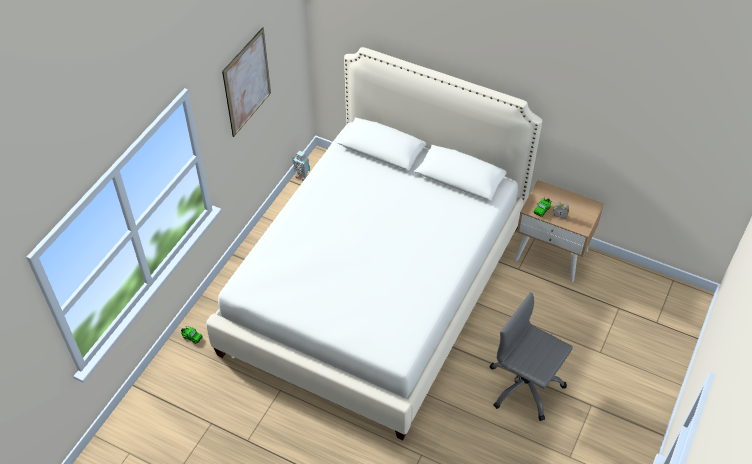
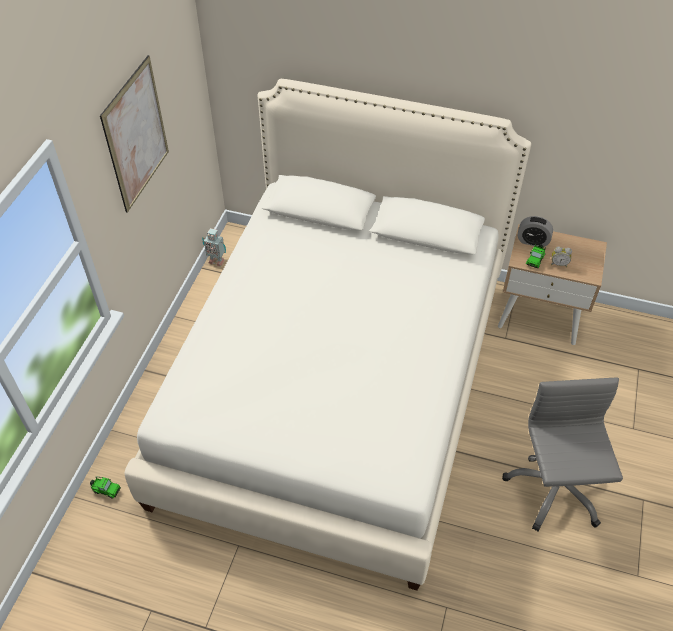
camera: 10 degrees left, 0 degrees up
grey office chair [490,292,573,421] -> grey office chair turned 60 degrees clockwise [502,377,623,532]
none -> alarm clock [518,216,553,247]

